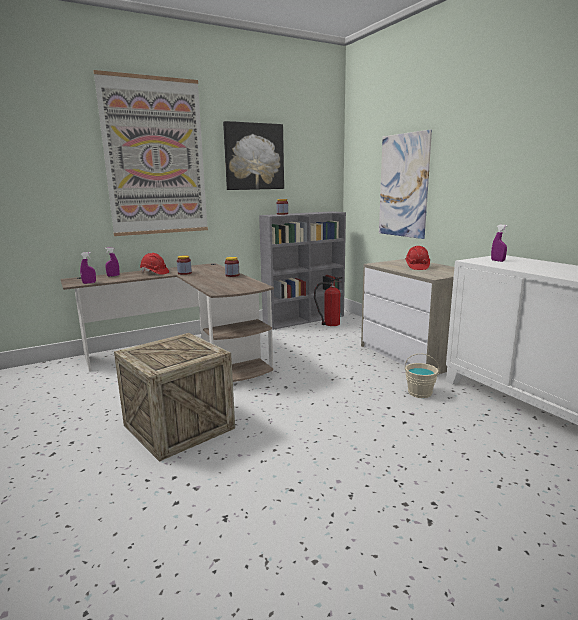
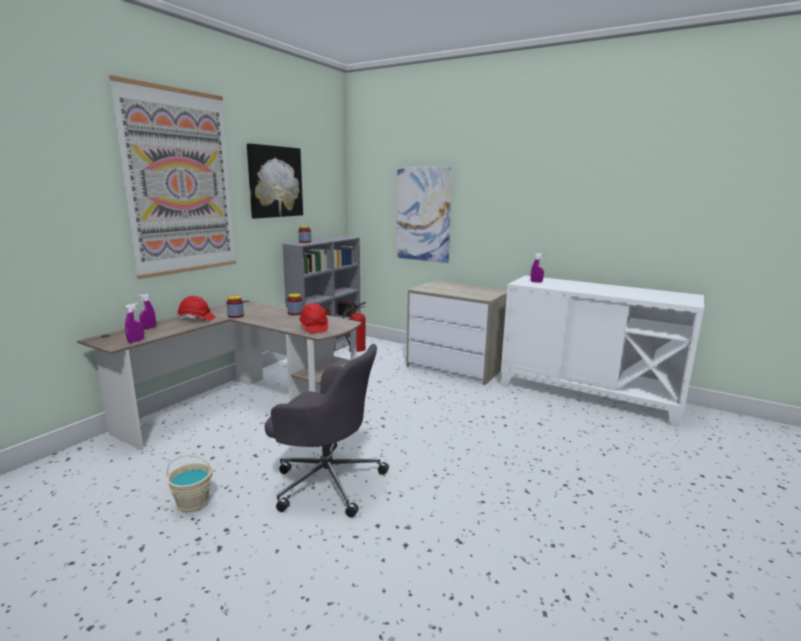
camera: 30 degrees left, 0 degrees up
crate [114,333,235,462] -> grey office chair [265,344,389,518]
red hard hat [405,246,430,270] -> red hard hat moved to [299,303,328,333]
beige bucket [405,354,439,398] -> beige bucket moved to [167,455,212,513]

